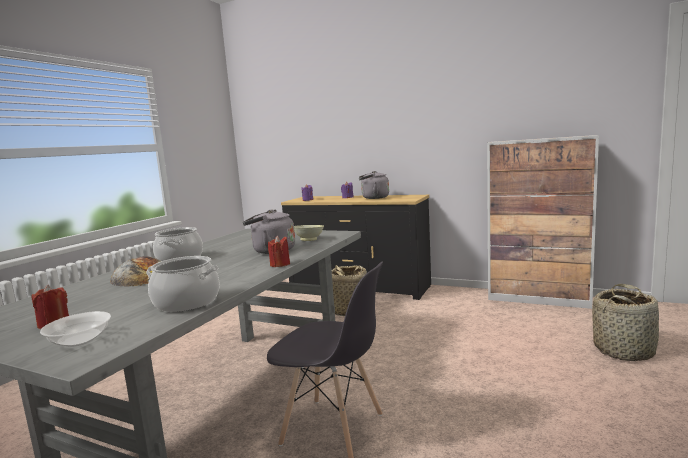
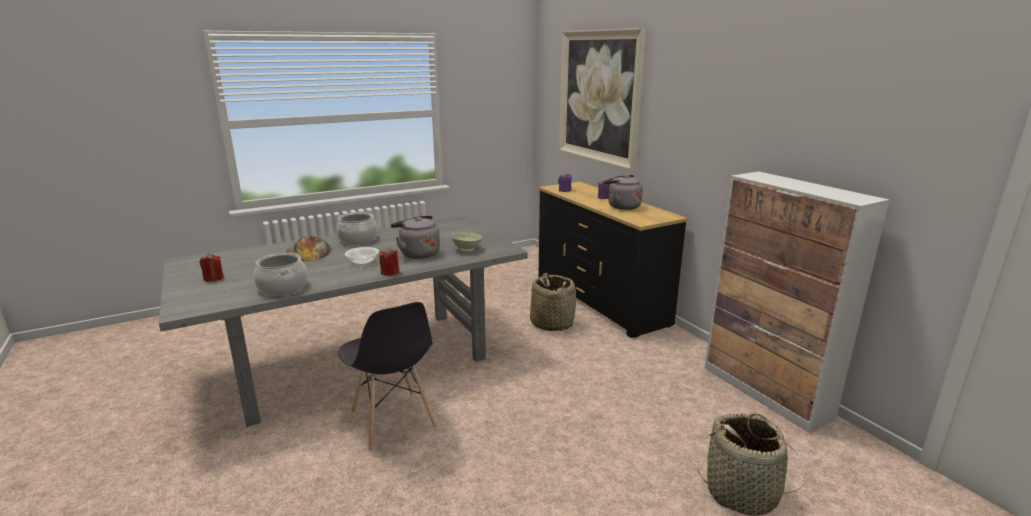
camera: 35 degrees right, 10 degrees up
bowl [40,311,111,347] -> bowl moved to [345,247,379,265]
none -> picture [559,28,646,170]

